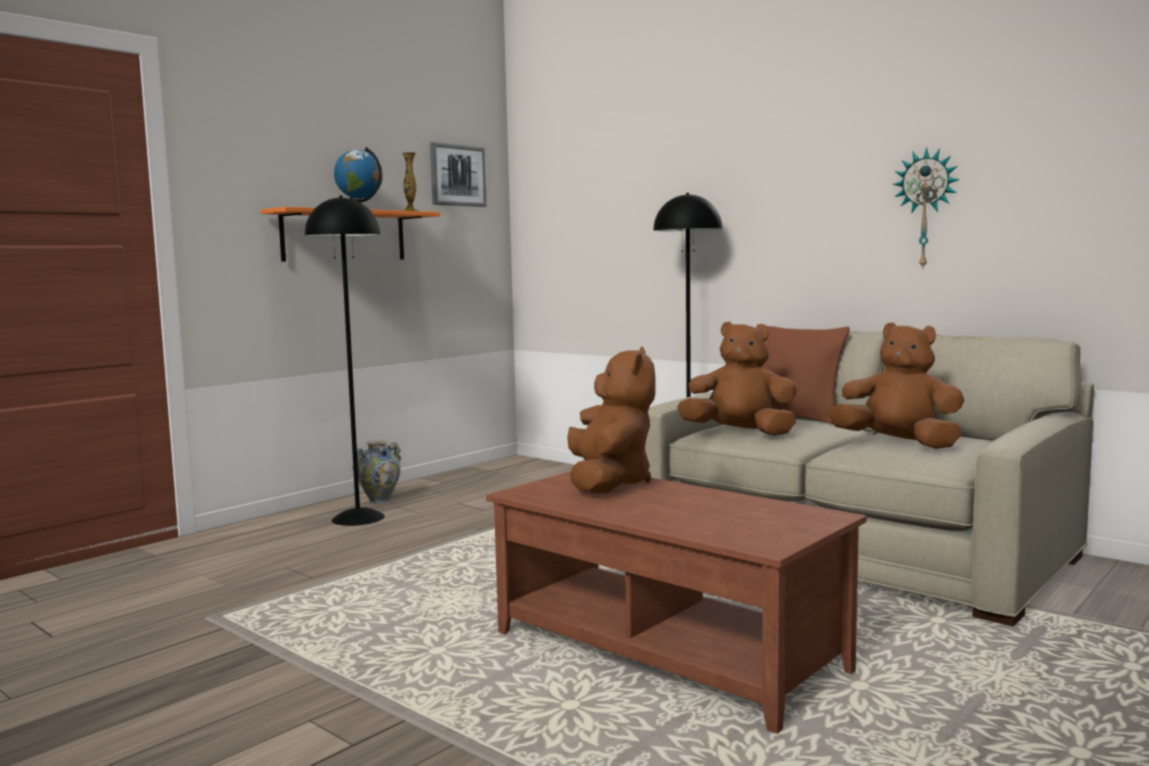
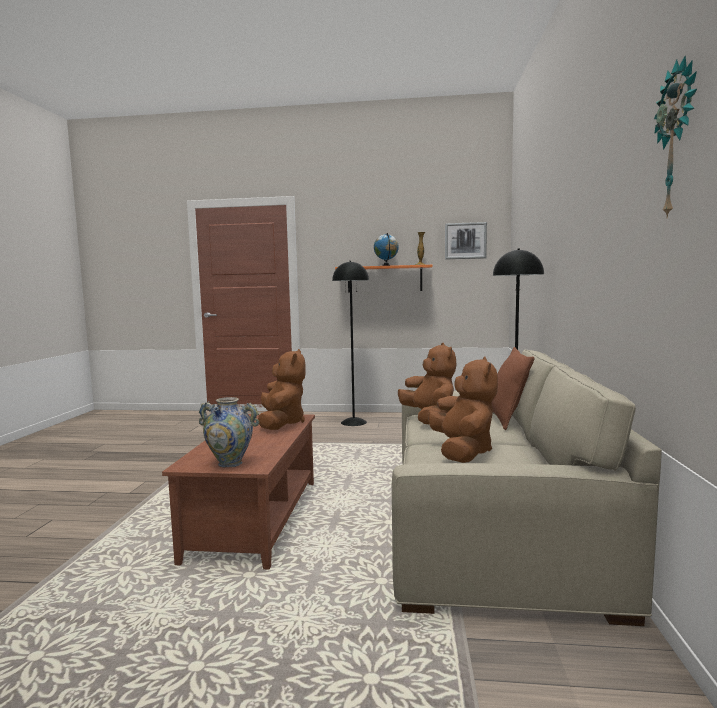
camera: 55 degrees right, 0 degrees up
vase [352,440,401,504] -> vase moved to [199,397,259,467]
brown plush toy [567,346,656,494] -> brown plush toy turned 60 degrees counterclockwise [258,349,306,430]
wall clock [892,147,960,270] -> wall clock moved to [654,55,697,218]

